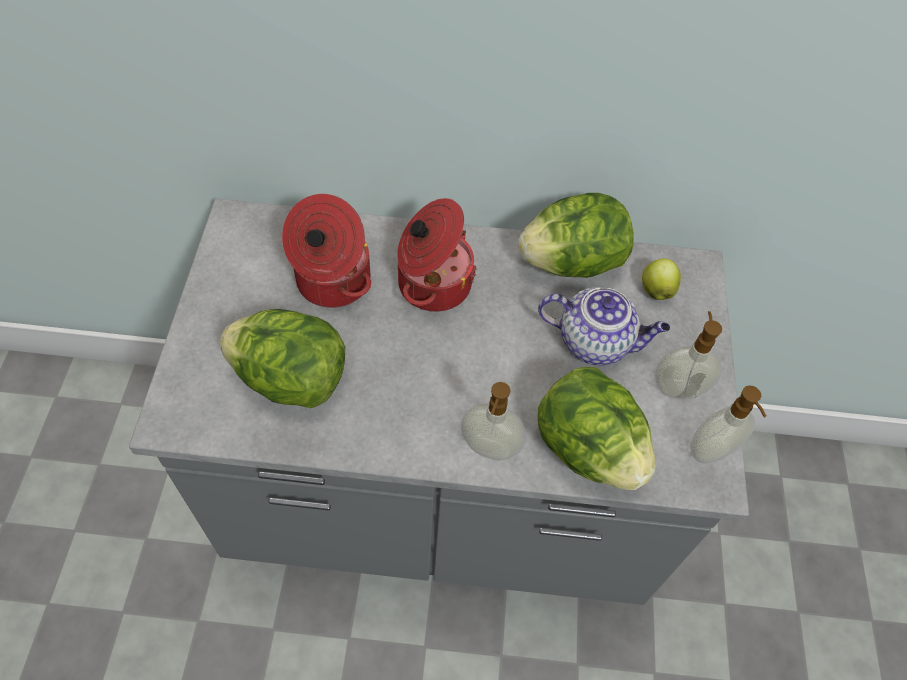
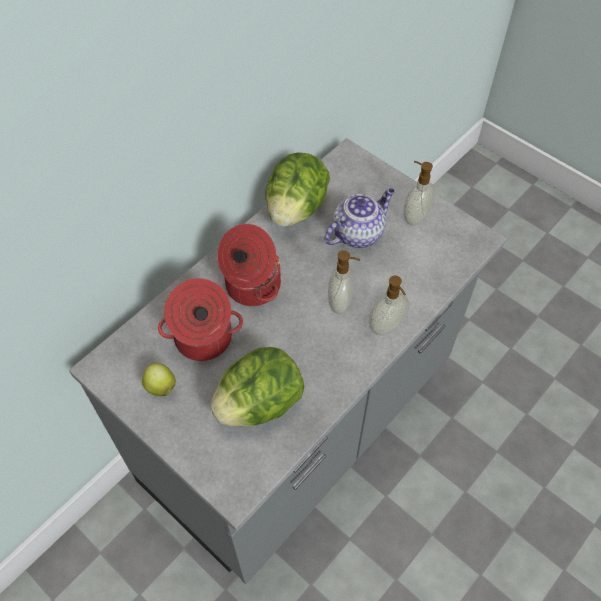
camera: 50 degrees left, 0 degrees up
lettuce [538,367,656,490] -> none
apple [642,259,681,300] -> apple moved to [142,363,176,396]
soap dispenser [690,385,766,464] -> soap dispenser moved to [328,250,360,314]

